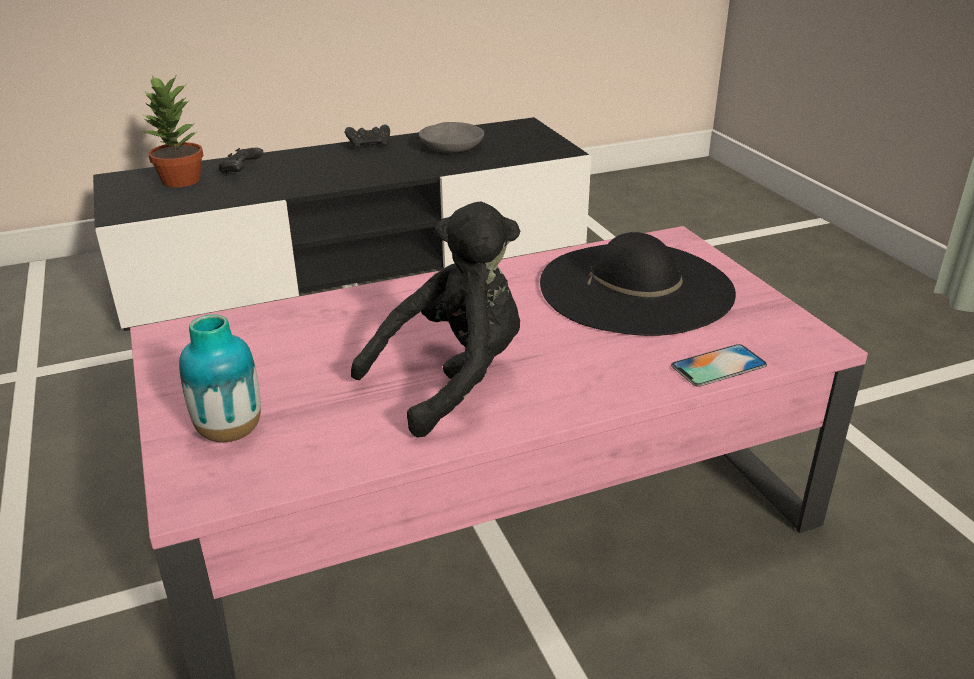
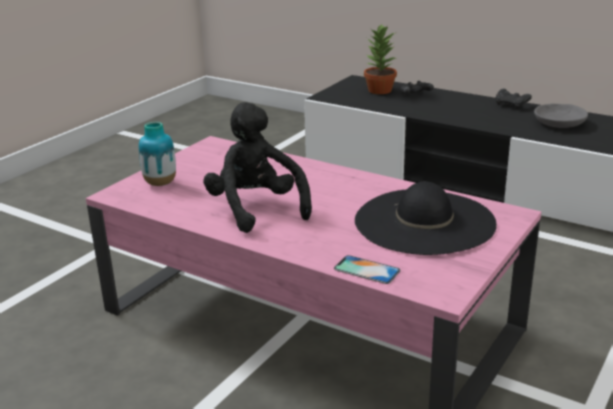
camera: 55 degrees right, 5 degrees down
black plush toy [351,202,520,438] -> black plush toy turned 135 degrees counterclockwise [203,102,312,233]

